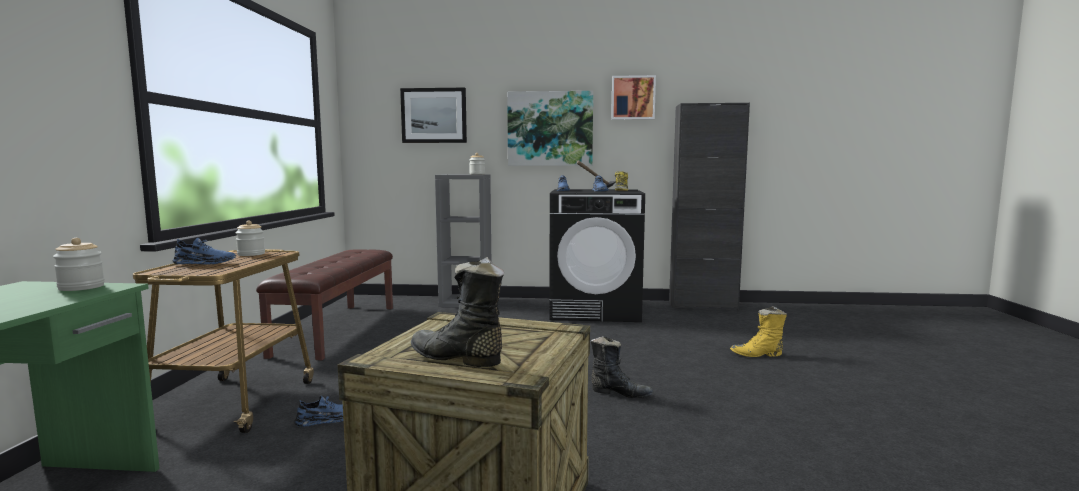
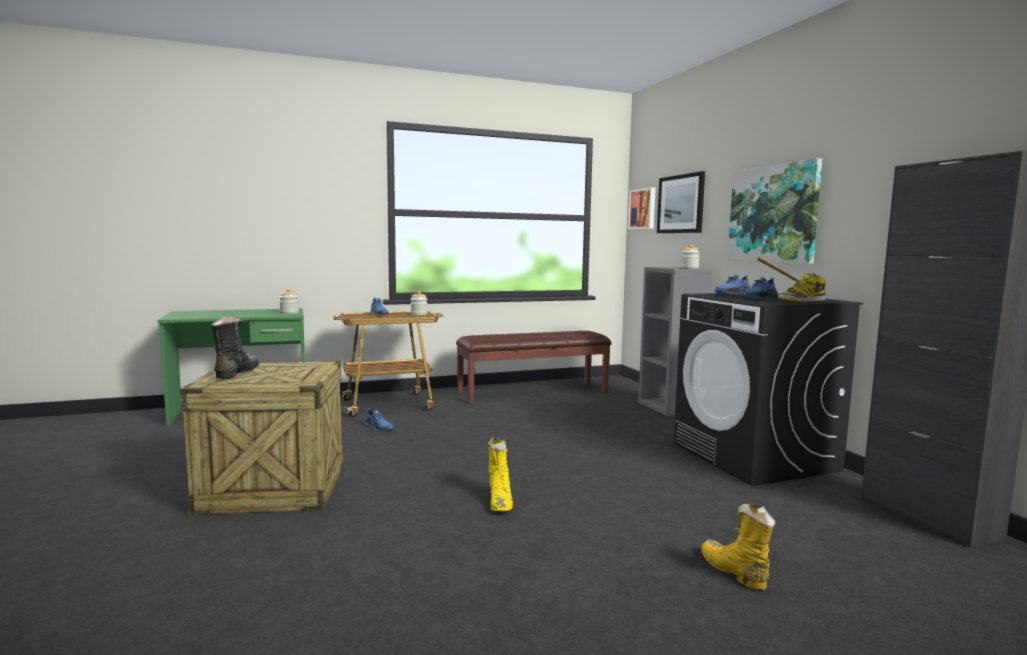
camera: 65 degrees right, 0 degrees up
black boot [591,336,654,398] -> yellow boot [488,436,513,511]
picture [611,75,656,120] -> picture moved to [628,187,656,229]

